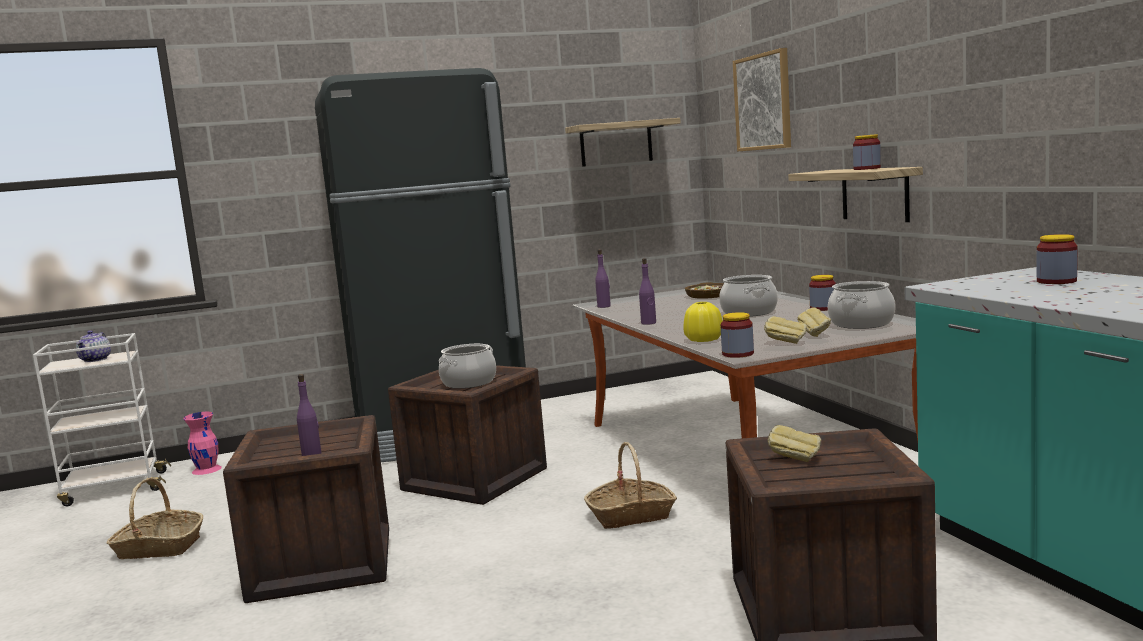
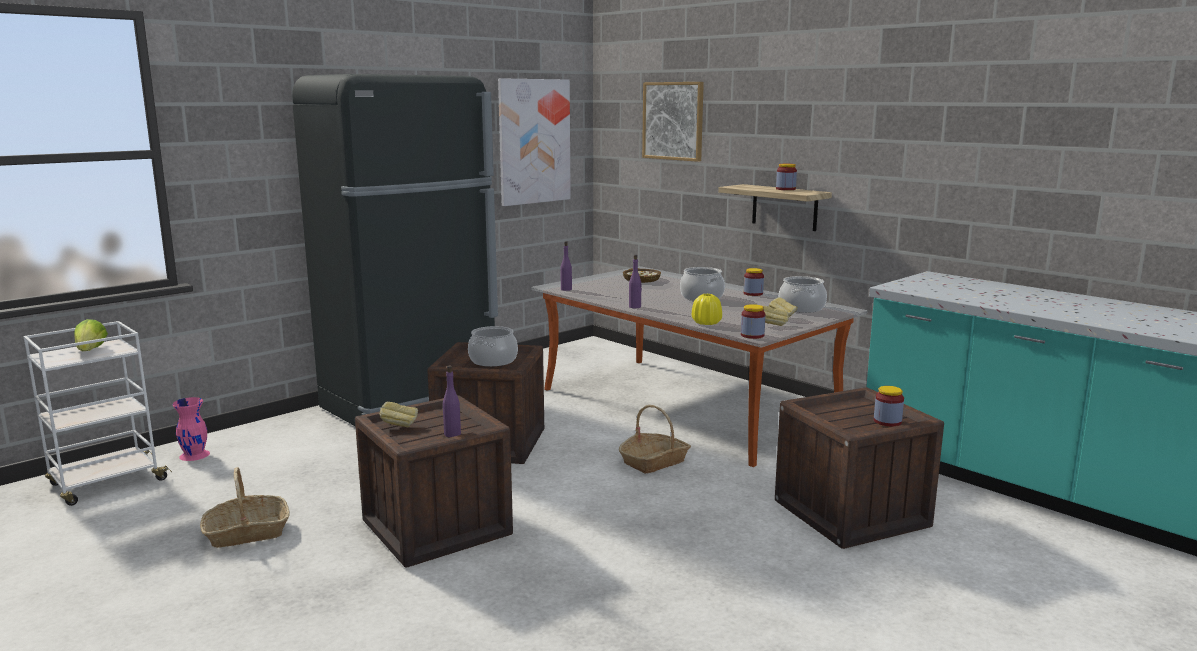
camera: 25 degrees left, 5 degrees up
teapot [76,330,111,362] -> lettuce [74,319,108,351]
shelf [565,118,681,167] -> picture [498,78,571,206]
bread [768,425,821,462] -> bread moved to [380,402,418,427]
jar [1036,234,1078,284] -> jar moved to [874,386,904,427]

